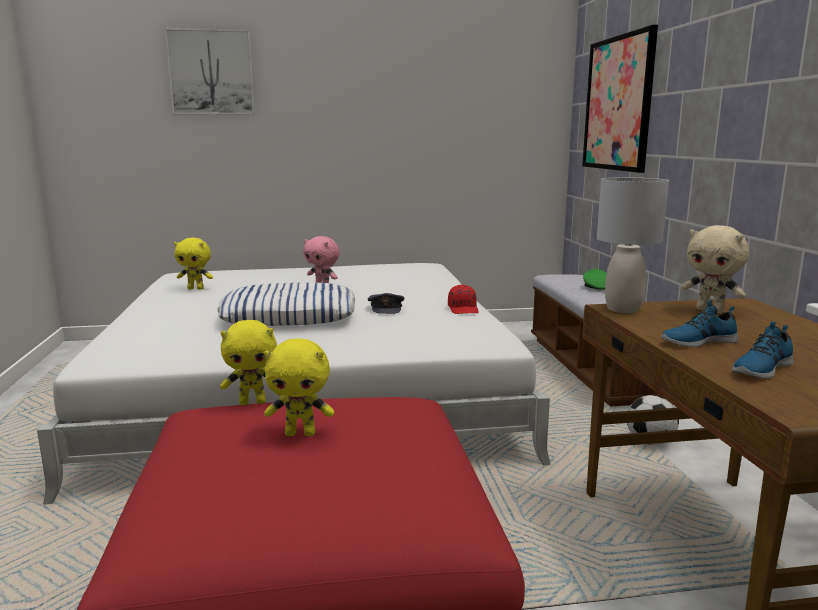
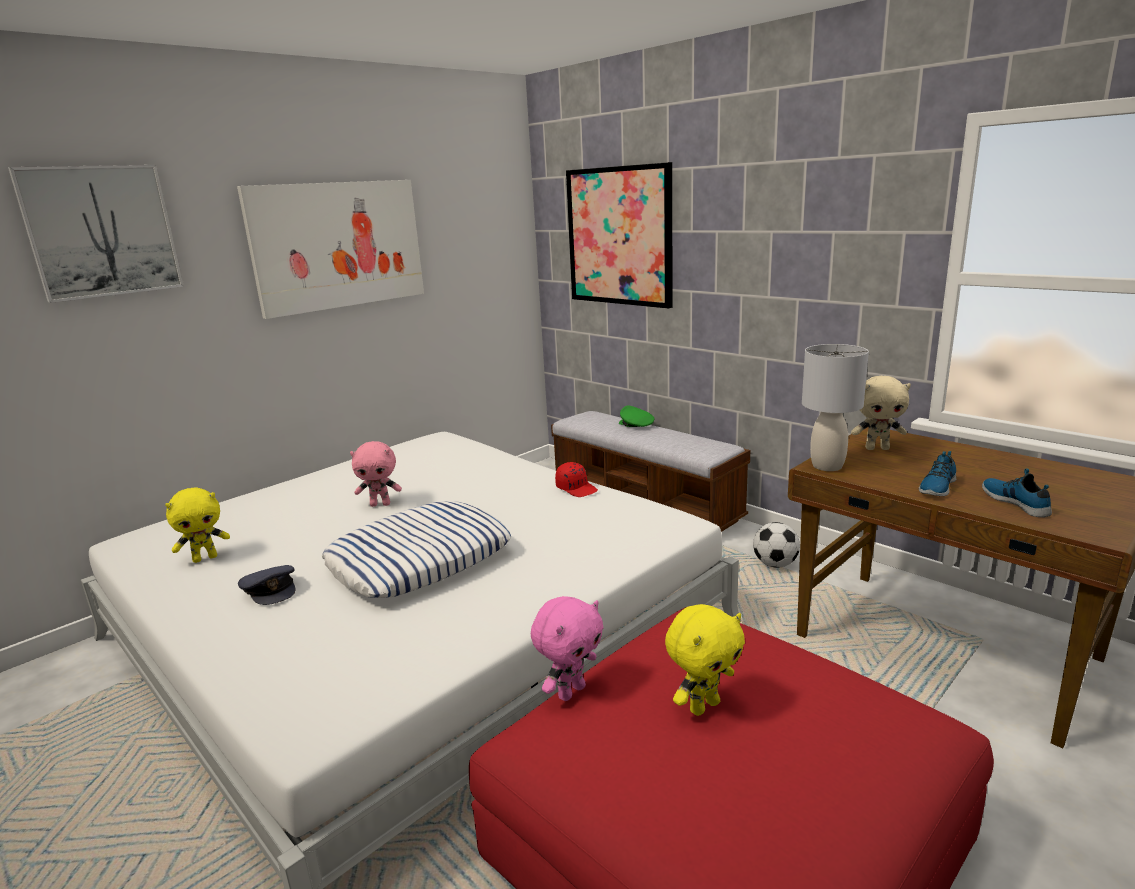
camera: 35 degrees left, 5 degrees up
yellow plush toy [220,320,277,405] -> pink plush toy [531,596,604,701]
grey cap [368,293,404,314] -> grey cap moved to [238,565,295,605]
shoe [732,321,793,378] -> shoe turned 150 degrees clockwise [982,468,1052,517]
none -> picture [237,180,424,319]

